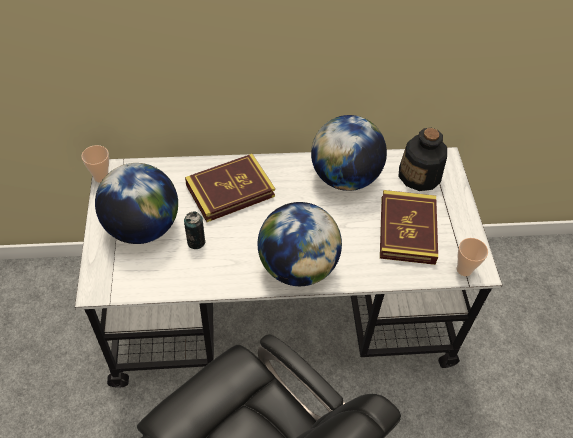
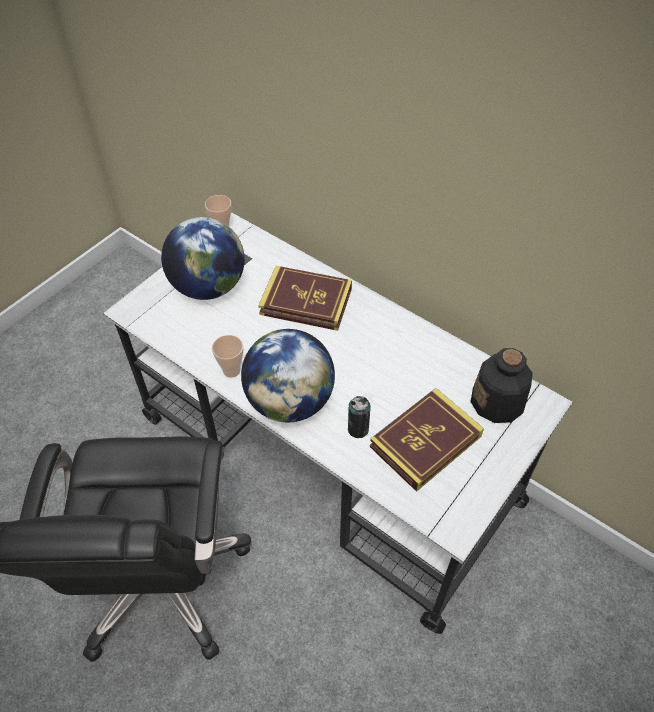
camera: 45 degrees right, 0 degrees up
can [184,211,206,249] -> can moved to [348,396,371,438]
globe [311,115,387,191] -> none
cup [457,238,488,276] -> cup moved to [212,335,243,378]

